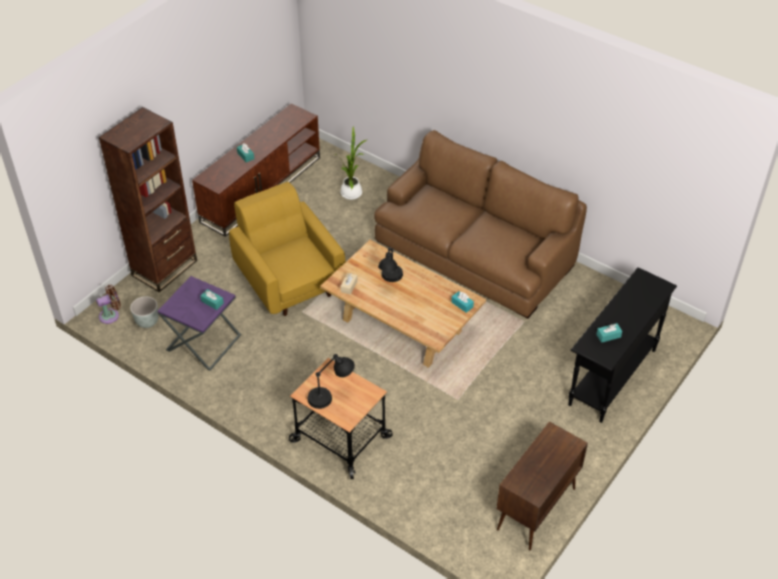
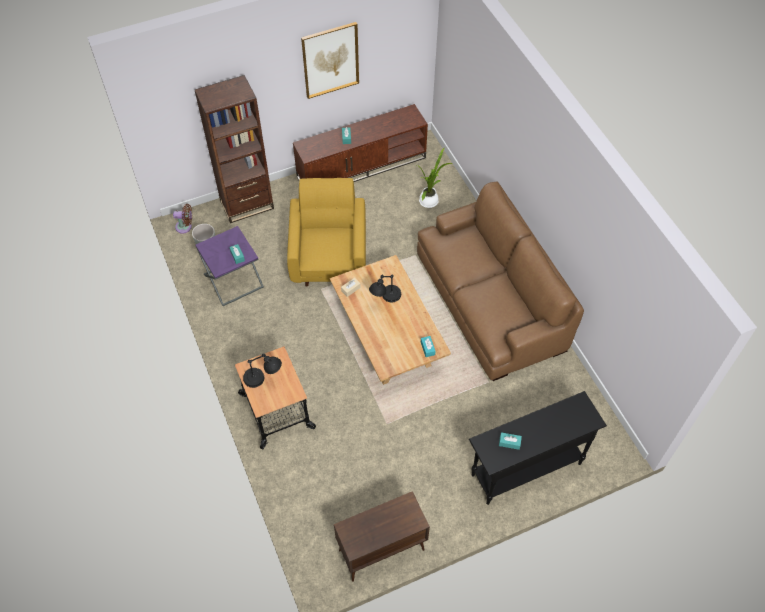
camera: 30 degrees right, 10 degrees up
none -> picture [301,22,359,99]

